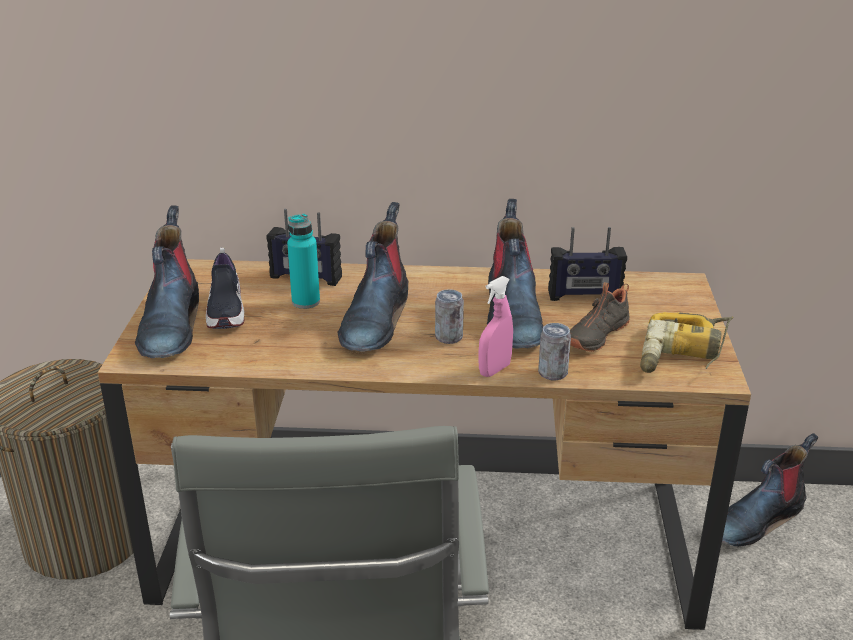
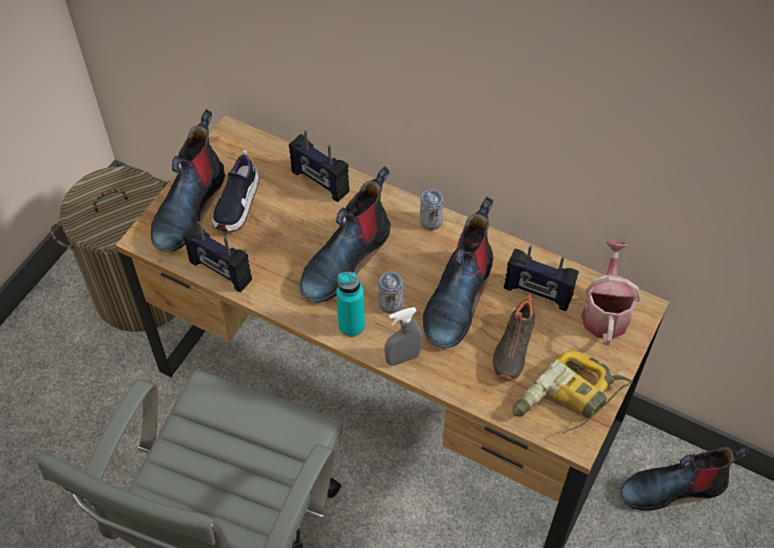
camera: 25 degrees right, 25 degrees up
turquoise bottle [287,214,320,309] -> turquoise bottle moved to [336,272,365,337]
pink spray bottle [478,276,513,377] -> grey spray bottle [384,307,422,366]
can [538,323,571,380] -> can moved to [420,189,444,231]
black shoe [570,282,630,352] -> black shoe turned 45 degrees counterclockwise [493,294,535,381]
none -> radio [183,221,252,293]
none -> watering can [581,241,641,345]

